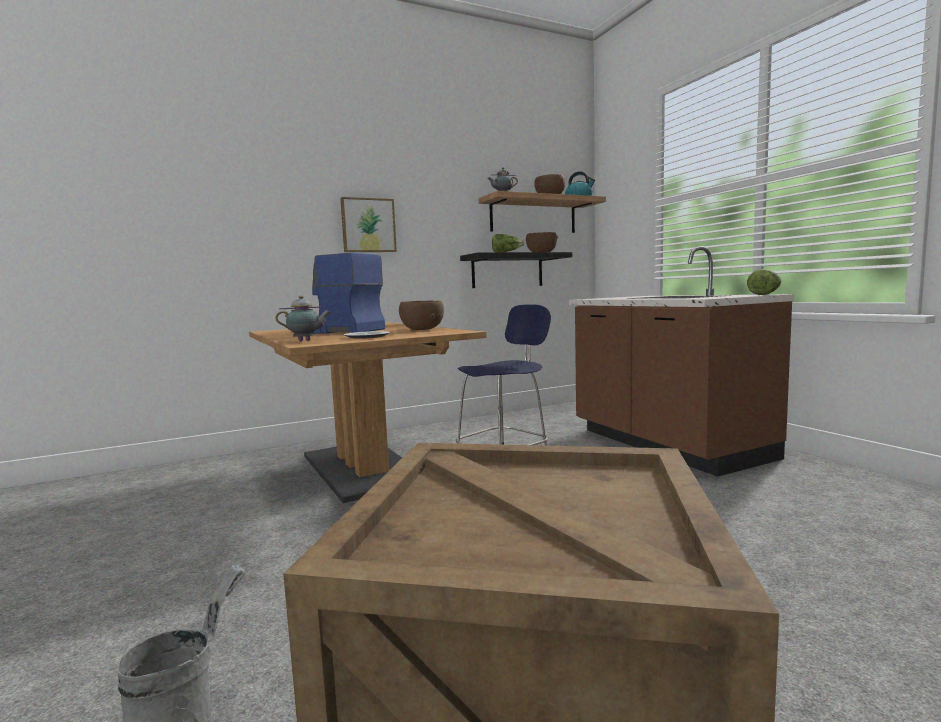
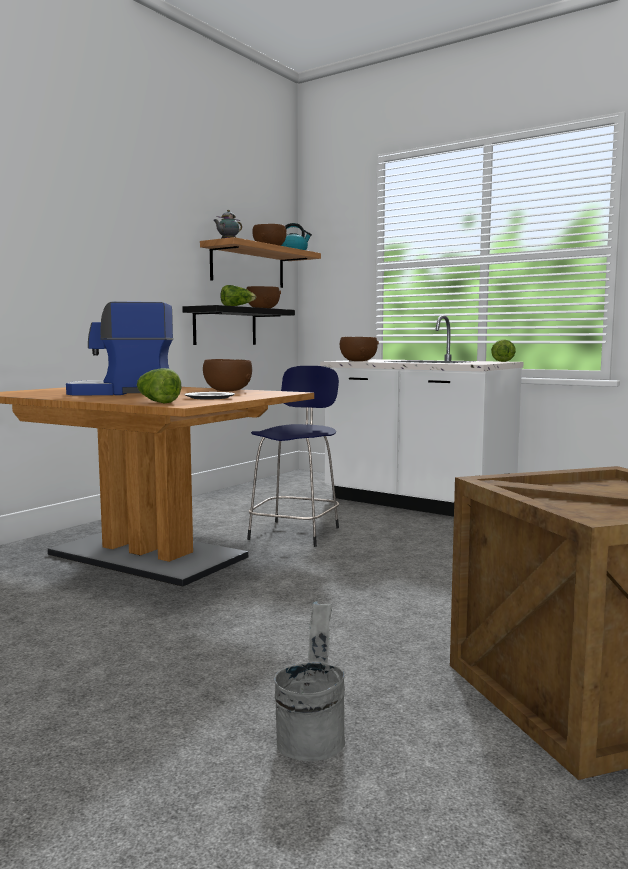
camera: 30 degrees left, 0 degrees up
teapot [275,296,331,341] -> lettuce [137,368,181,403]
picture [340,197,397,252] -> none
brown counter [569,246,794,477] -> white counter [320,315,523,516]
none -> brown bowl [340,337,379,361]

